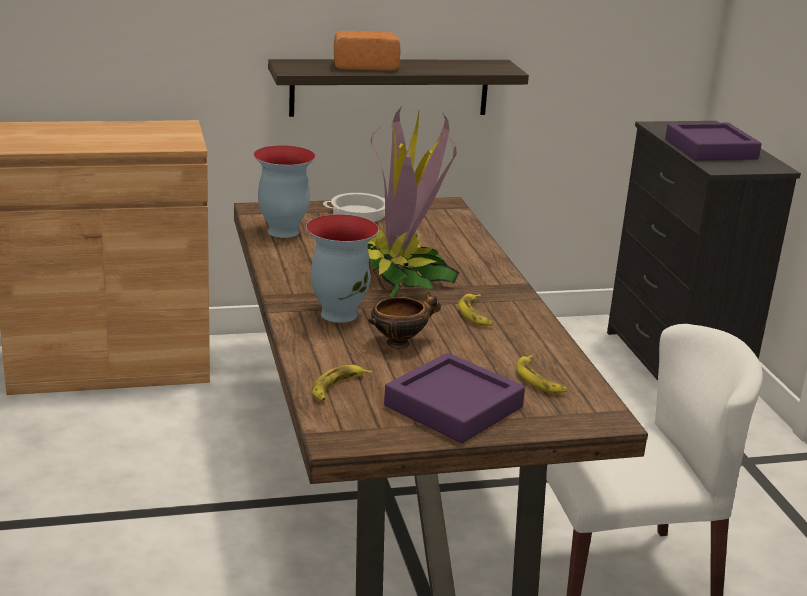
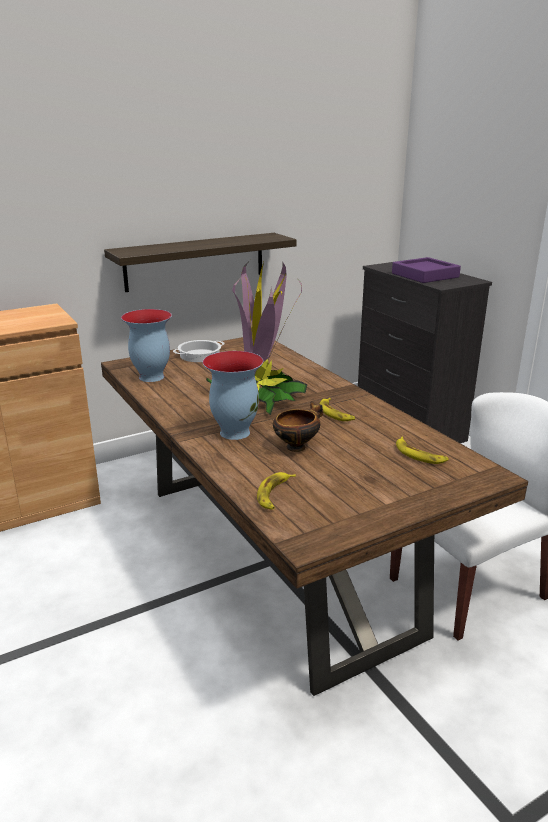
camera: 15 degrees left, 0 degrees up
bread [334,31,401,71] -> none
purple tray [384,353,525,443] -> none

